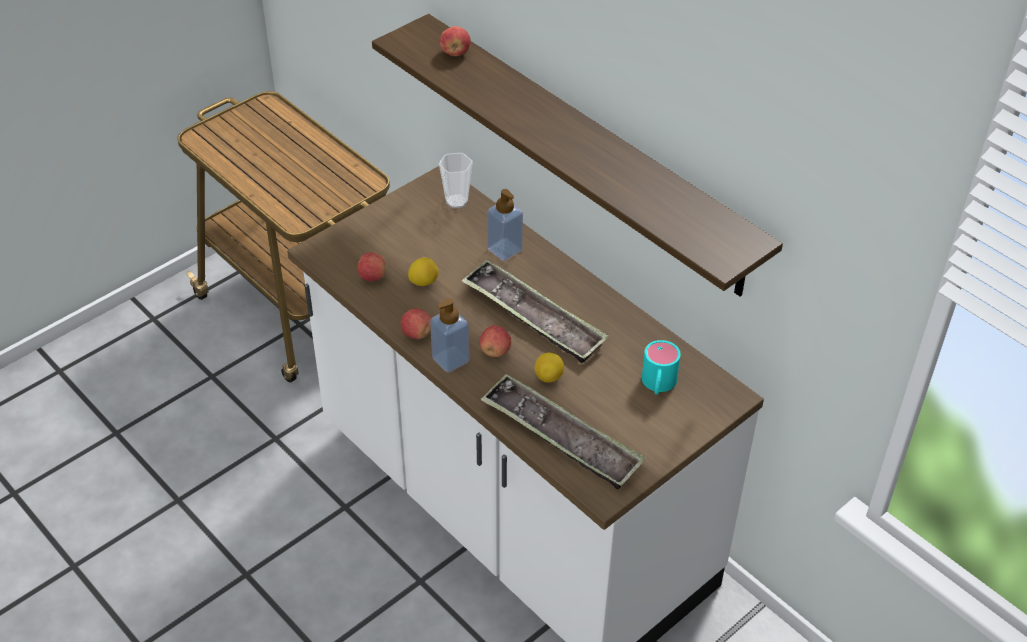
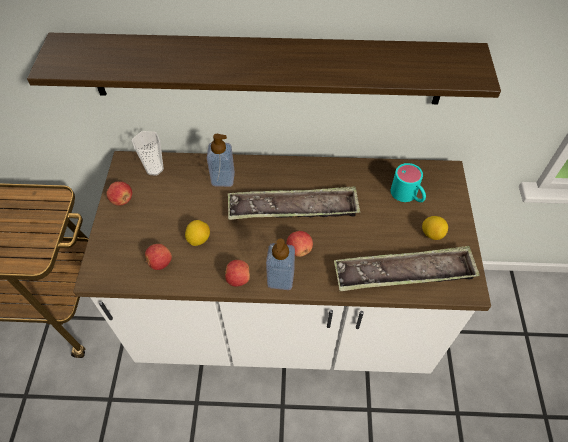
camera: 45 degrees left, 10 degrees up
apple [440,26,471,56] -> apple moved to [106,181,132,206]
lemon [535,353,564,382] -> lemon moved to [422,216,448,240]

